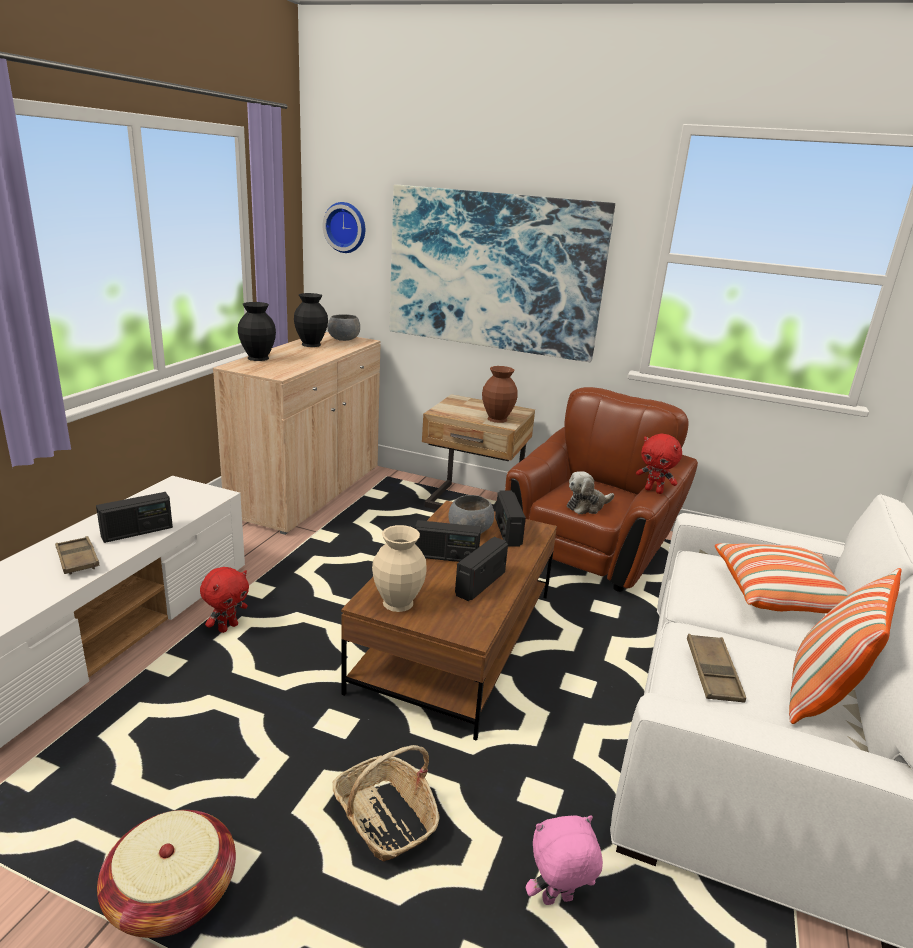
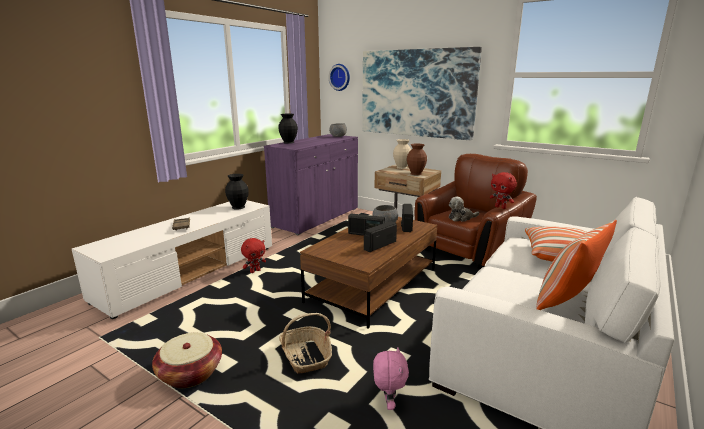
camera: 15 degrees right, 5 degrees down
radio [96,492,173,543] -> none
beige cabinet [213,332,381,535] -> purple cabinet [264,134,358,235]
black vase [294,293,328,347] -> black vase moved to [225,174,249,210]
beige vase [372,525,427,612] -> beige vase moved to [393,139,411,169]
pink plush toy [526,815,603,905] -> pink plush toy turned 90 degrees clockwise [373,348,409,410]
brown tray [687,634,746,703] -> none

